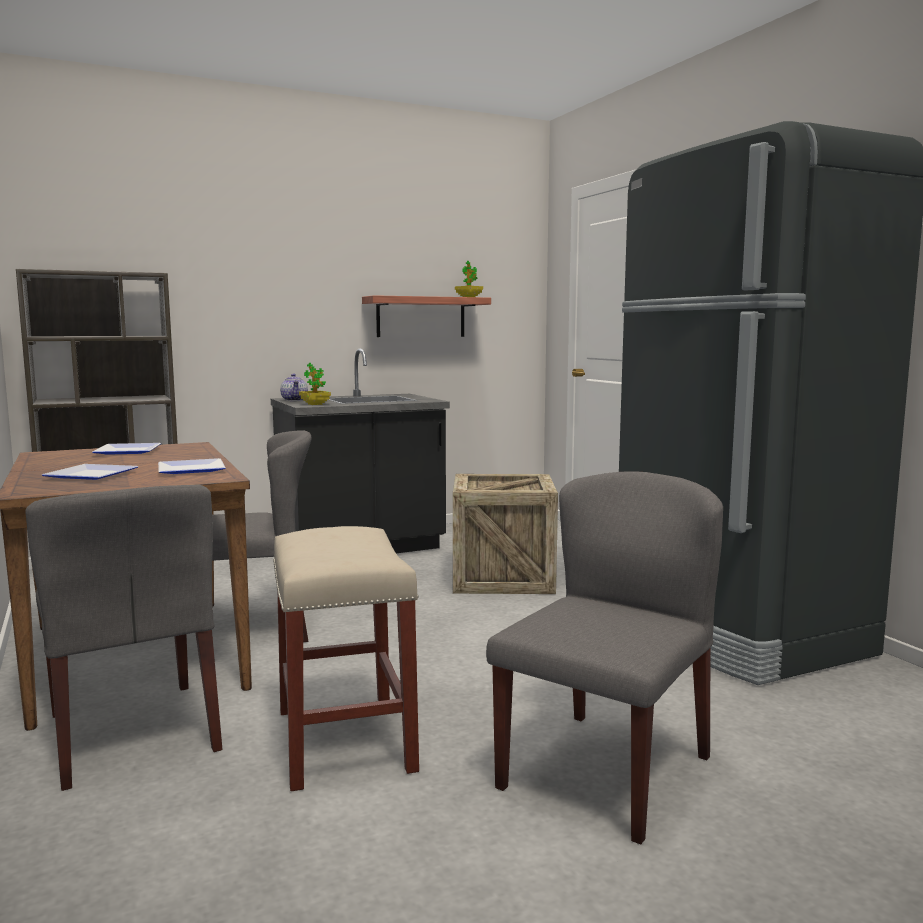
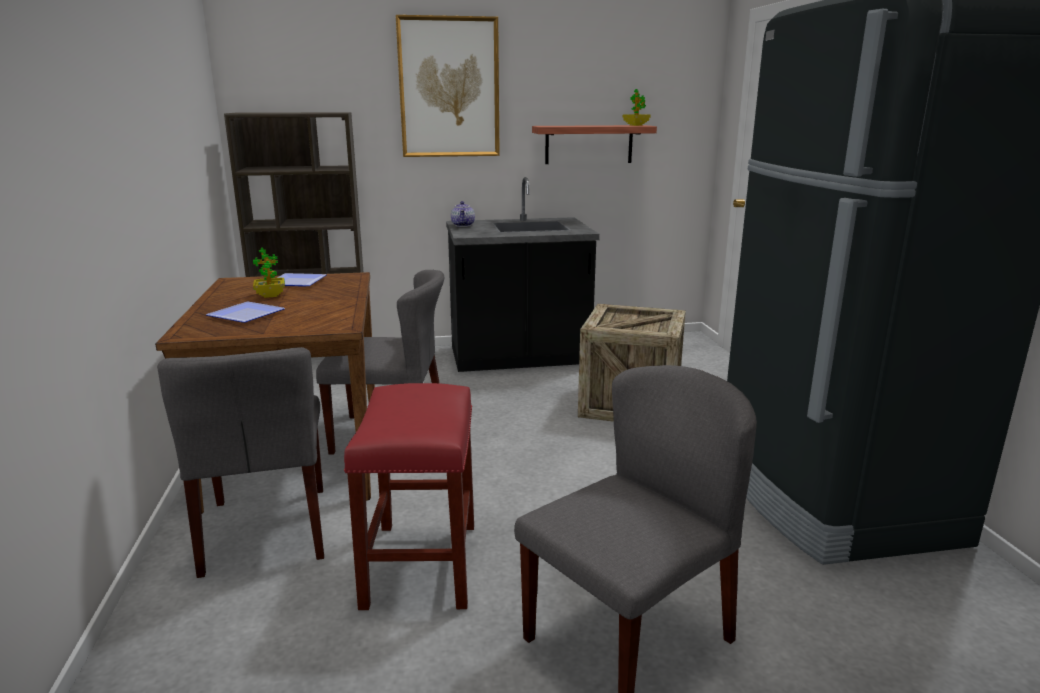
camera: 15 degrees right, 10 degrees up
plate [158,458,226,474] -> none
beige stool [273,526,419,791] -> red stool [344,383,474,610]
potted plant [299,363,331,405] -> potted plant moved to [253,248,285,298]
none -> picture [396,15,500,157]

